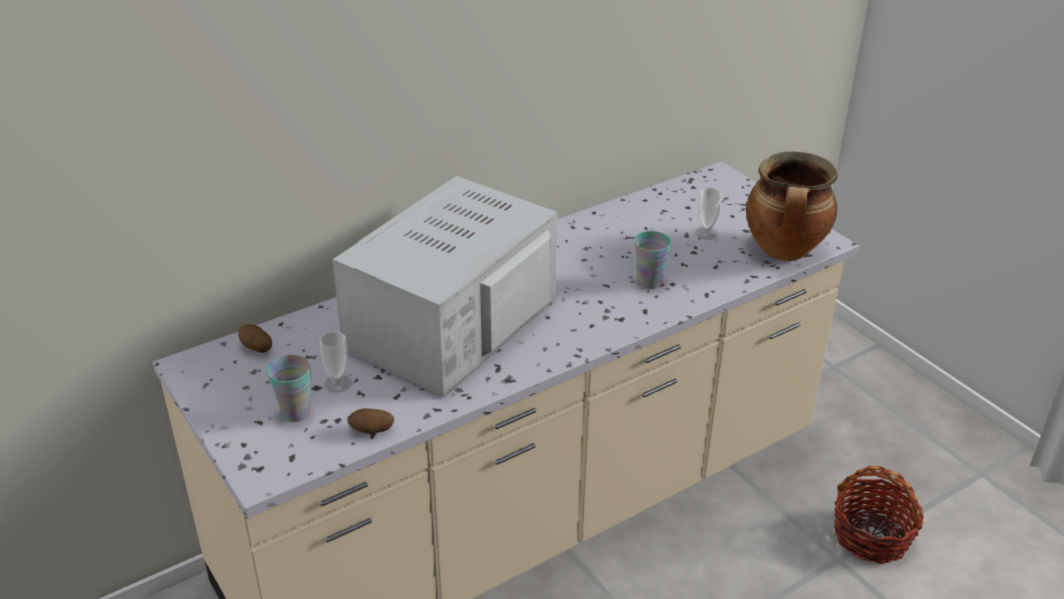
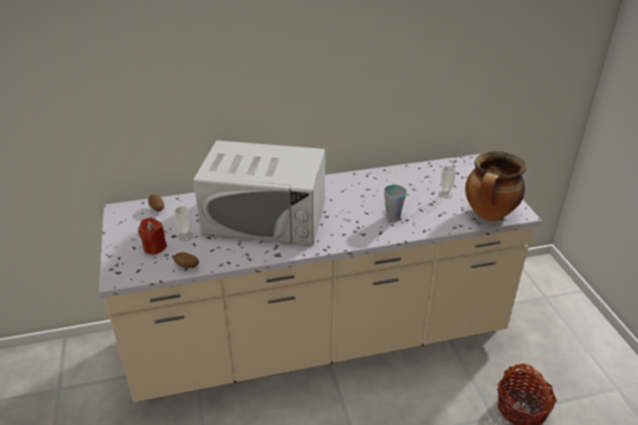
camera: 20 degrees right, 0 degrees up
cup [267,355,311,422] -> red candle [138,217,167,254]
white microwave [332,176,558,398] -> white microwave turned 135 degrees counterclockwise [193,140,325,245]

